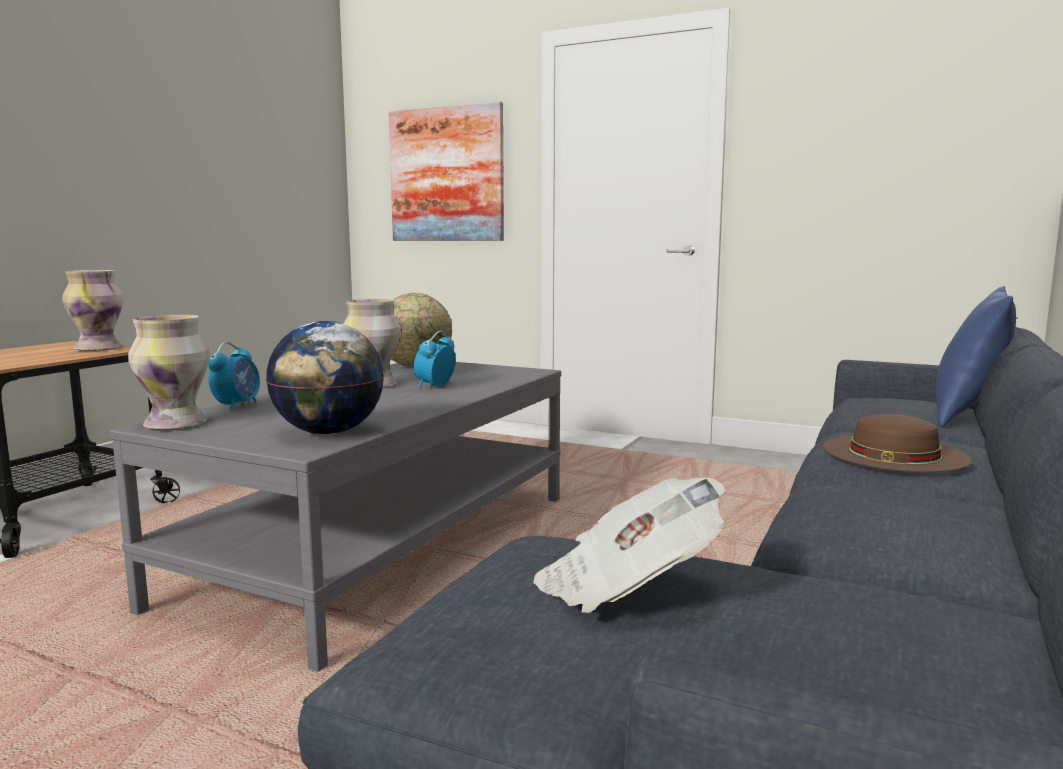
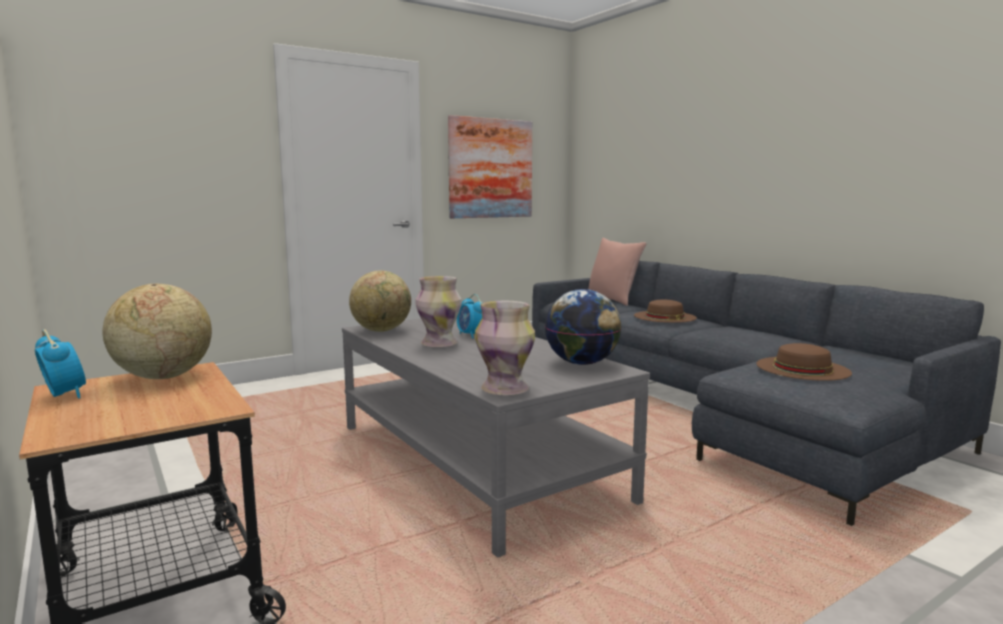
camera: 60 degrees left, 0 degrees up
vase [62,270,124,351] -> globe [103,284,212,379]
alarm clock [208,342,260,410] -> alarm clock moved to [35,329,86,399]
picture [389,102,504,241] -> picture moved to [448,115,532,218]
newspaper [533,477,726,613] -> brown hat [756,343,852,381]
blue pillow [935,286,1016,427] -> pink pillow [588,238,646,306]

